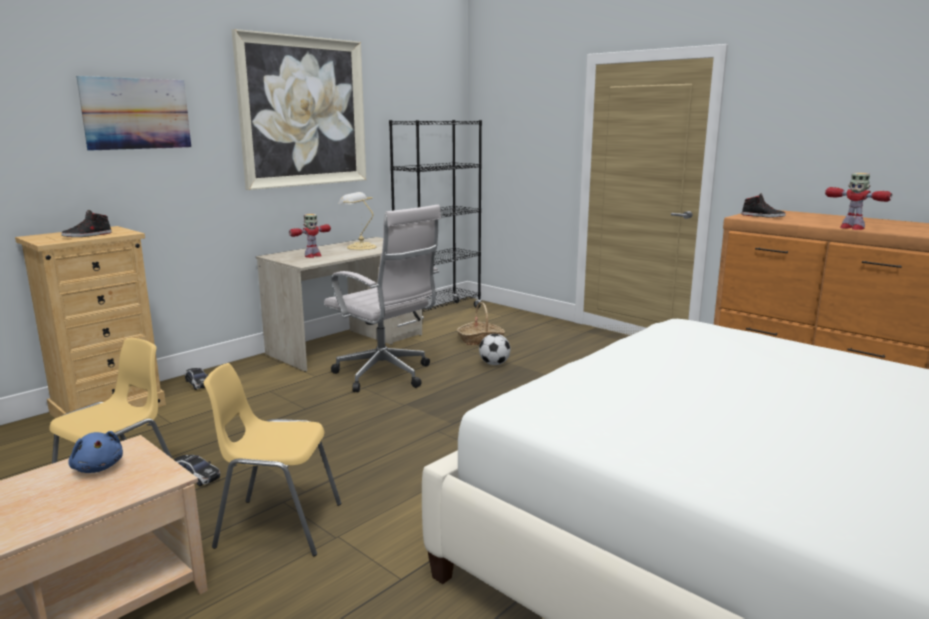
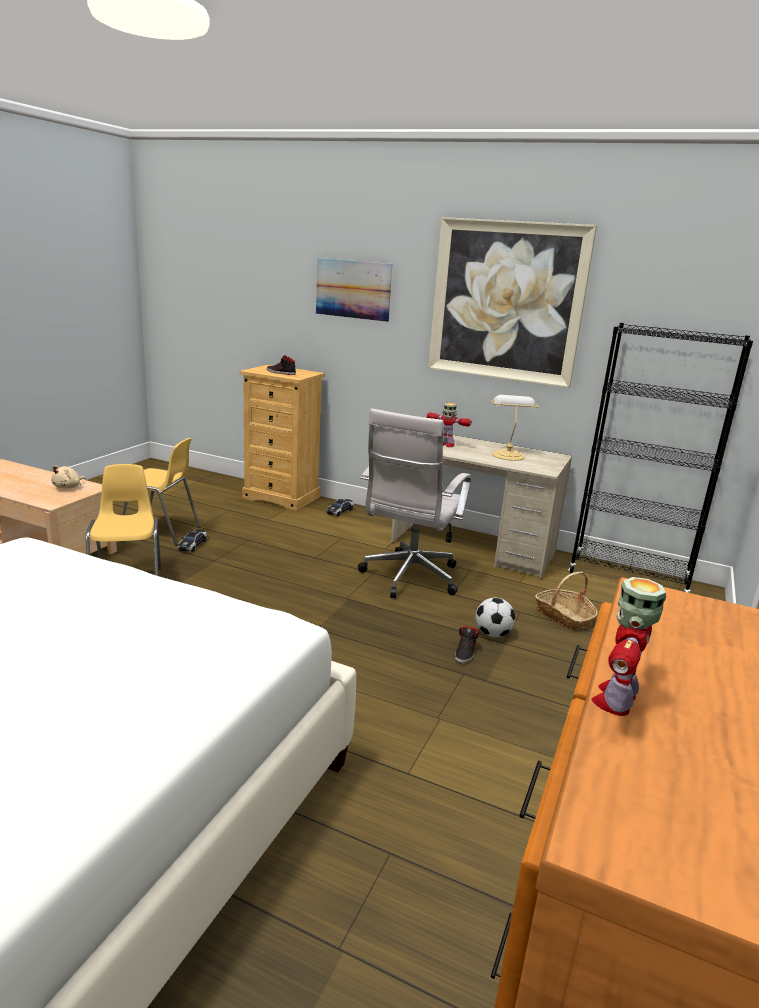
camera: 70 degrees right, 5 degrees up
blue plush toy [68,431,123,473] -> beige plush toy [51,465,86,489]
black shoe [742,193,786,217] -> black shoe moved to [455,626,480,663]

